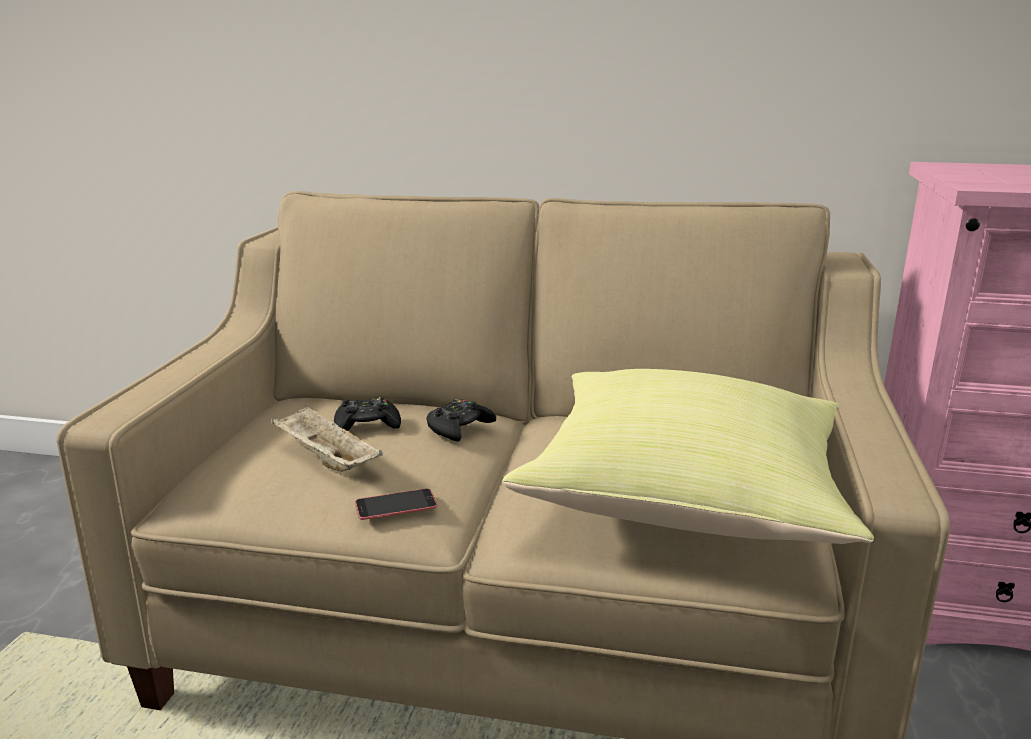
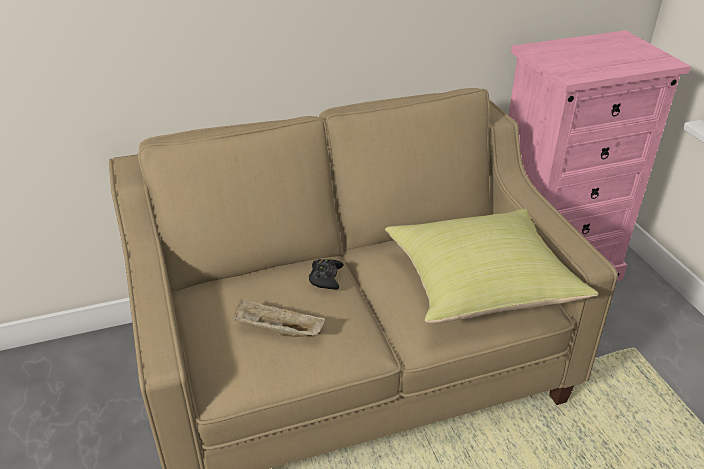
camera: 30 degrees left, 15 degrees up
black game controller [334,397,401,431] -> none
phone [355,488,437,520] -> none

